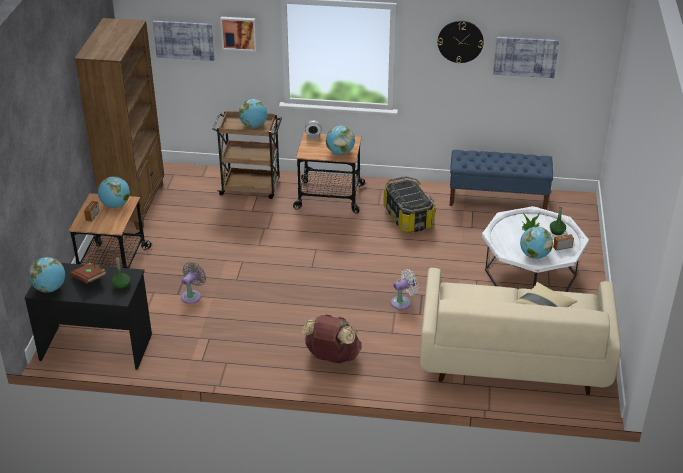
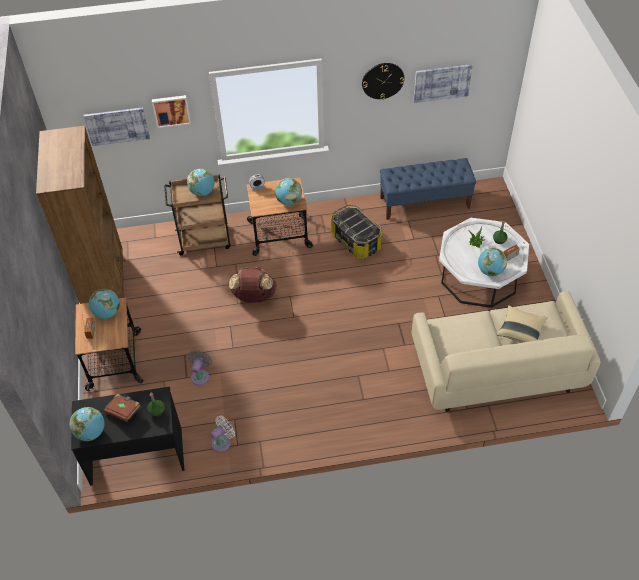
camera: 15 degrees left, 15 degrees up
brown backpack [302,314,362,363] -> brown backpack moved to [229,267,277,303]
white fan [391,269,418,310] -> white fan moved to [211,415,235,452]

